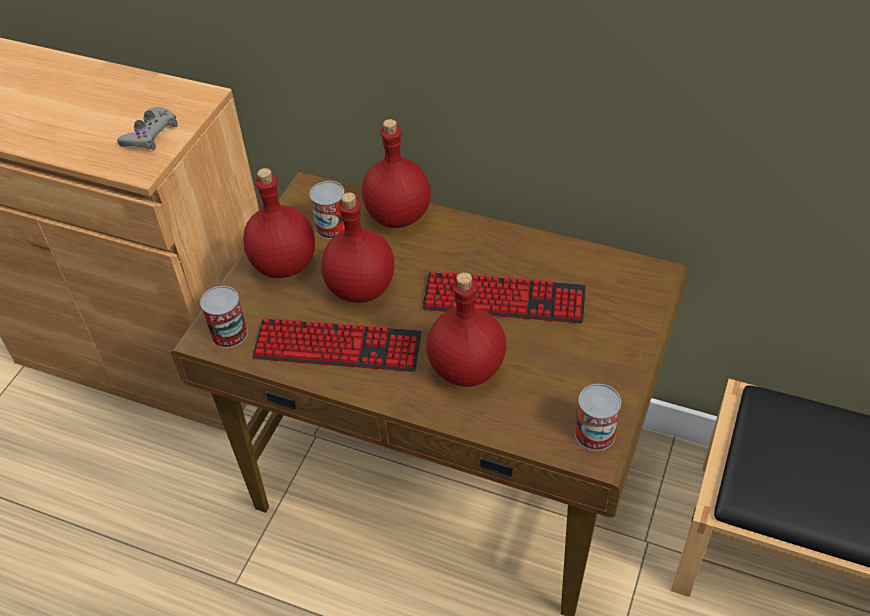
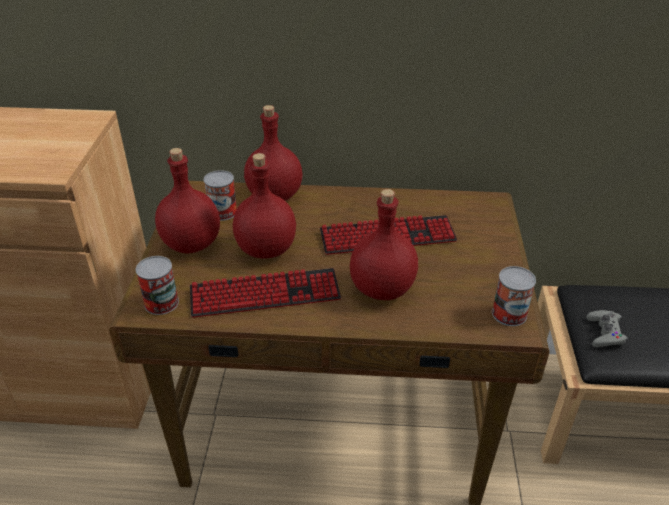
camera: 20 degrees left, 10 degrees down
grey game controller [117,107,178,150] -> grey game controller moved to [586,310,628,347]

